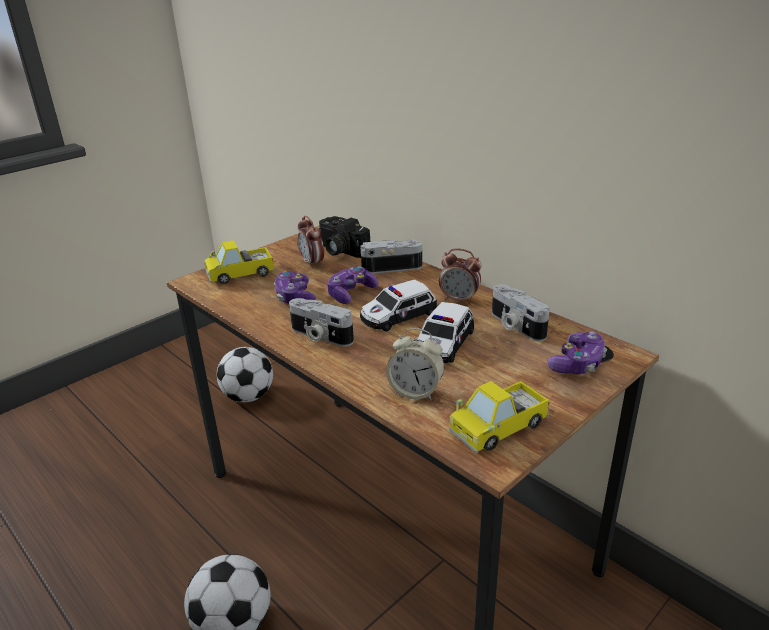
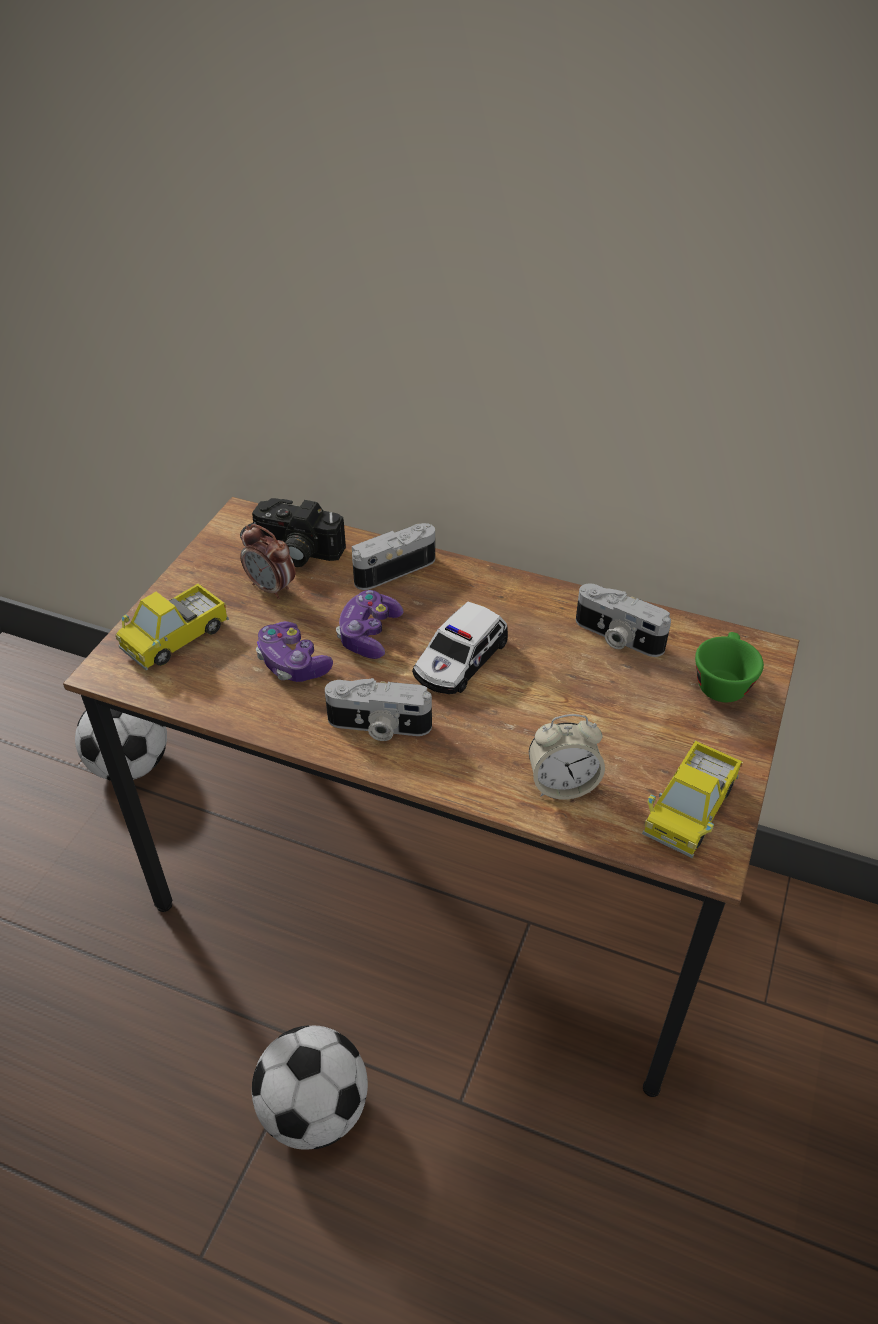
camera: 25 degrees left, 15 degrees up
toy car [417,302,474,363] -> none
alarm clock [439,248,481,304] -> none
game controller [548,331,607,374] -> green cup [695,632,764,702]

